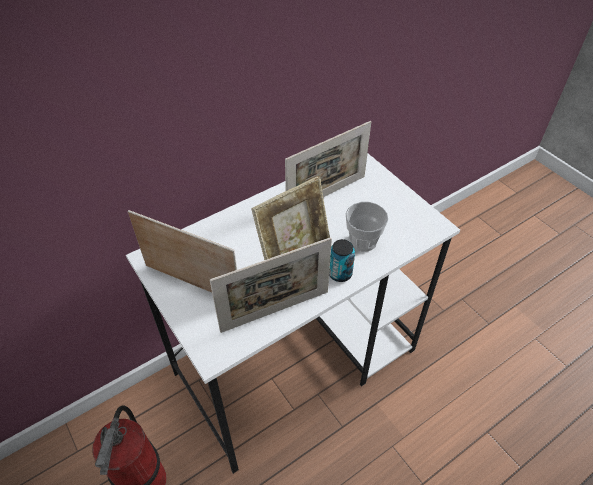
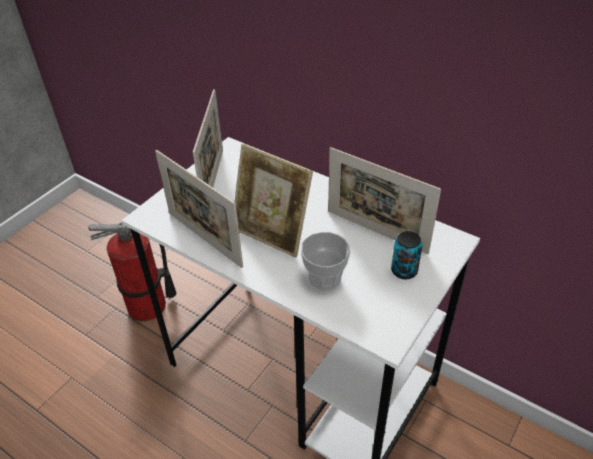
camera: 70 degrees right, 5 degrees down
can [329,239,355,282] -> can moved to [391,231,423,279]

